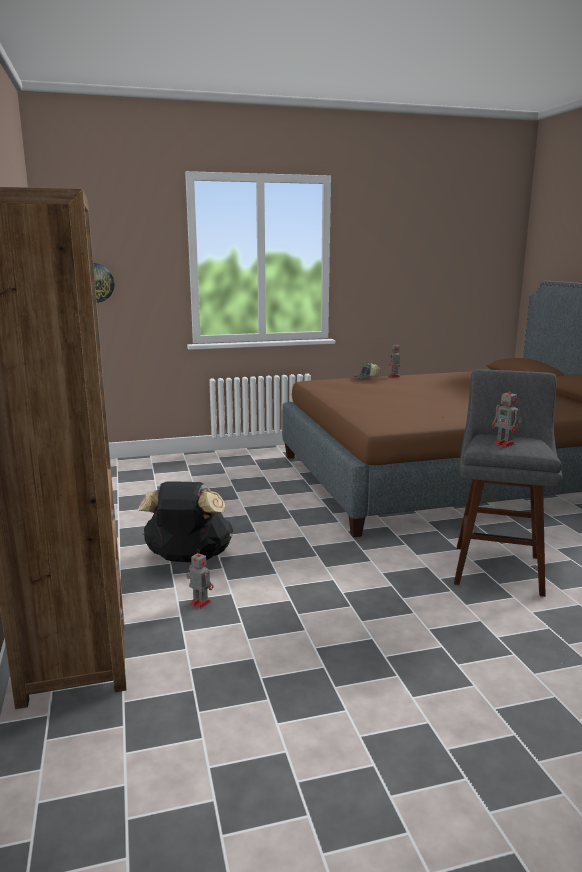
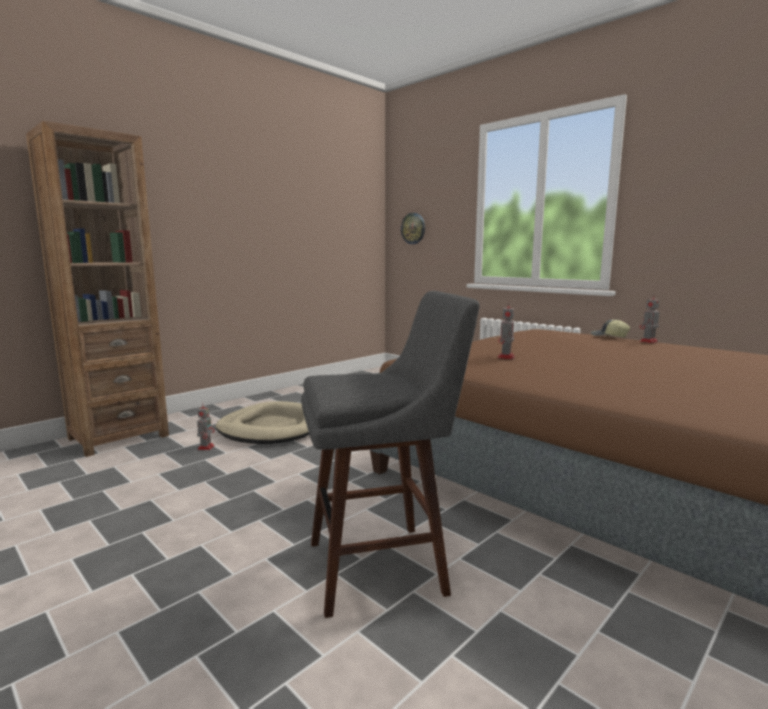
camera: 60 degrees right, 5 degrees down
black backpack [138,481,233,562] -> beige dog bed [216,401,309,444]
toy robot [492,387,522,448] -> toy robot moved to [498,306,515,359]

